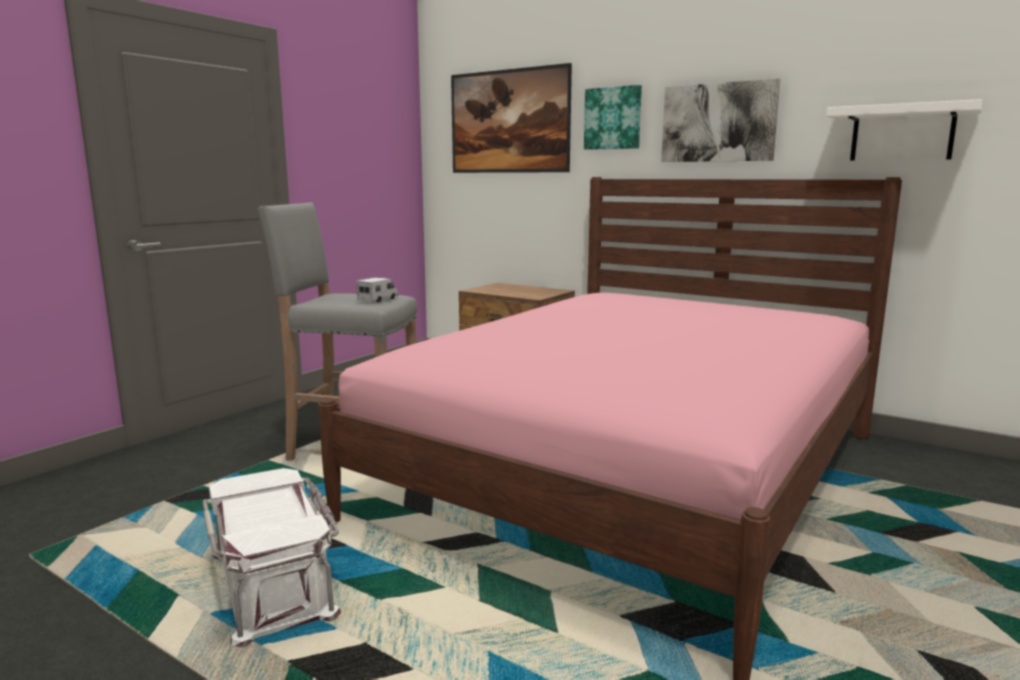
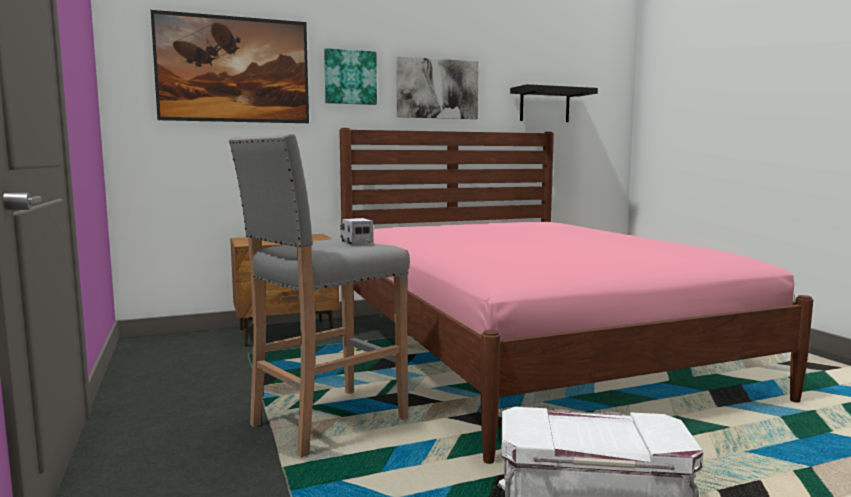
camera: 55 degrees left, 5 degrees down
white shelf [826,99,983,161] -> black shelf [510,84,598,122]

